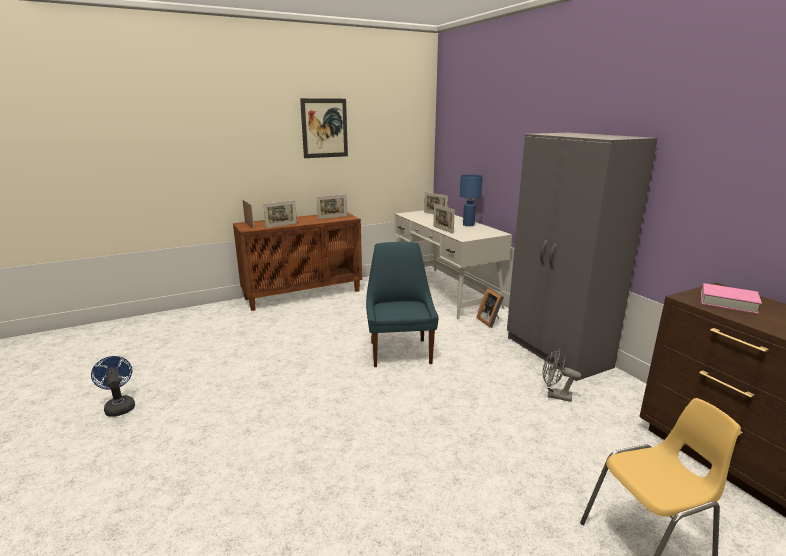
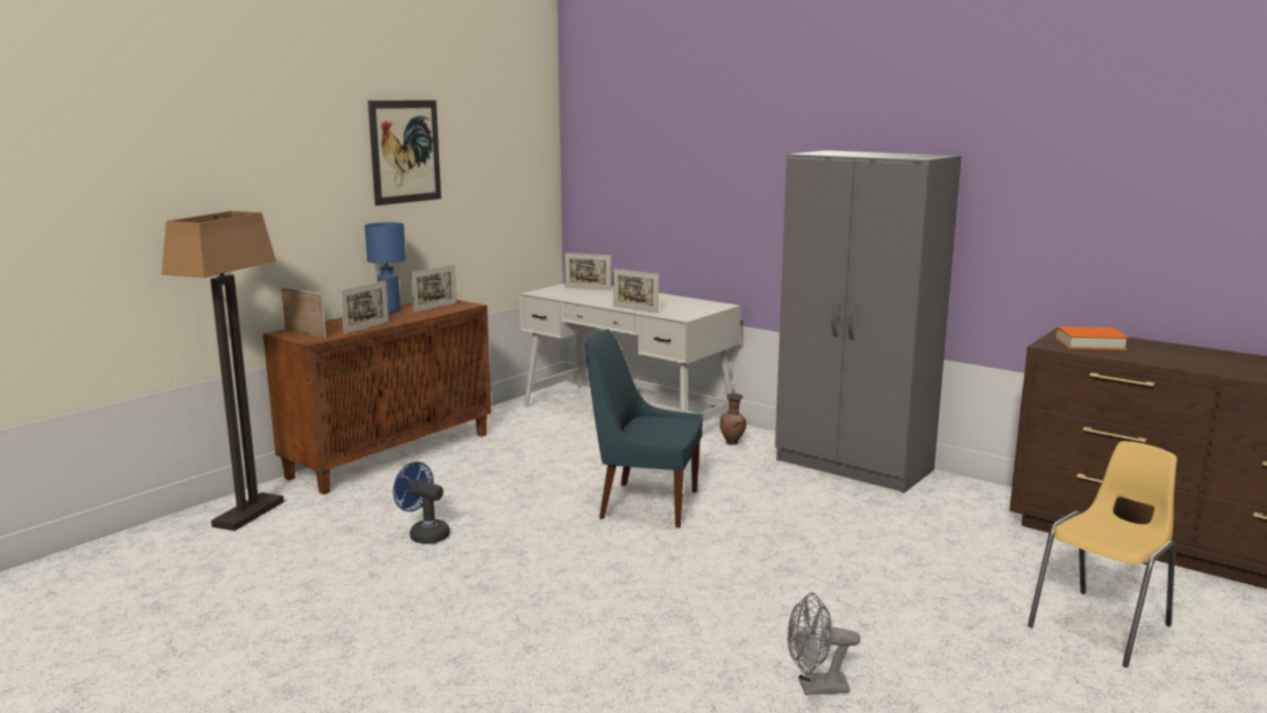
camera: 25 degrees left, 5 degrees down
blue fan [91,356,135,417] -> blue fan moved to [393,462,450,544]
blue chair [366,242,439,367] -> blue chair turned 45 degrees counterclockwise [585,329,703,528]
blue table lamp [460,174,483,226] -> blue table lamp moved to [365,222,406,313]
picture frame [477,288,504,328] -> brown vase [720,393,746,445]
grey fan [543,349,581,402] -> grey fan moved to [787,593,860,695]
pink book [701,283,762,314] -> orange book [1056,326,1129,350]
none -> floor lamp [162,211,284,531]

